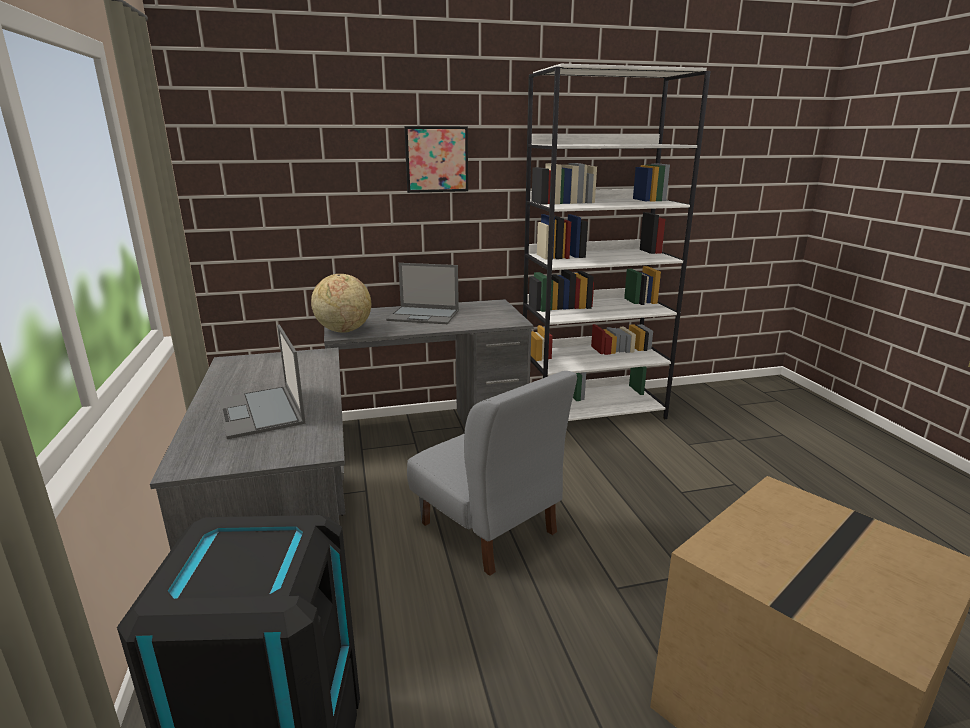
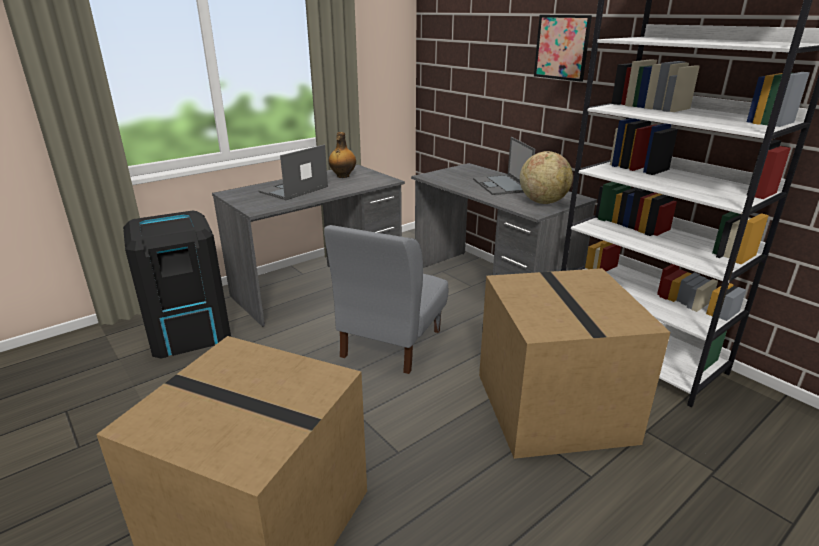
camera: 65 degrees right, 5 degrees up
globe [311,274,371,333] -> globe moved to [520,151,573,204]
none -> bottle [329,132,356,178]
none -> cardboard box [479,268,671,459]

